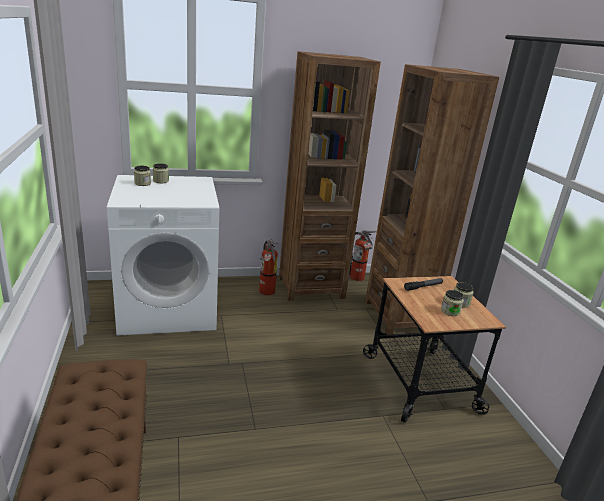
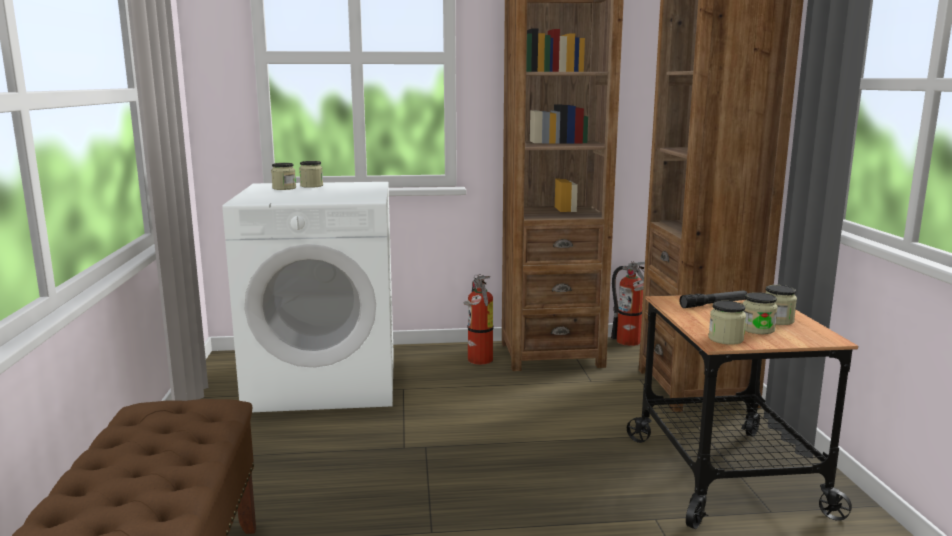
camera: 10 degrees right, 10 degrees down
none -> jar [708,301,746,345]

